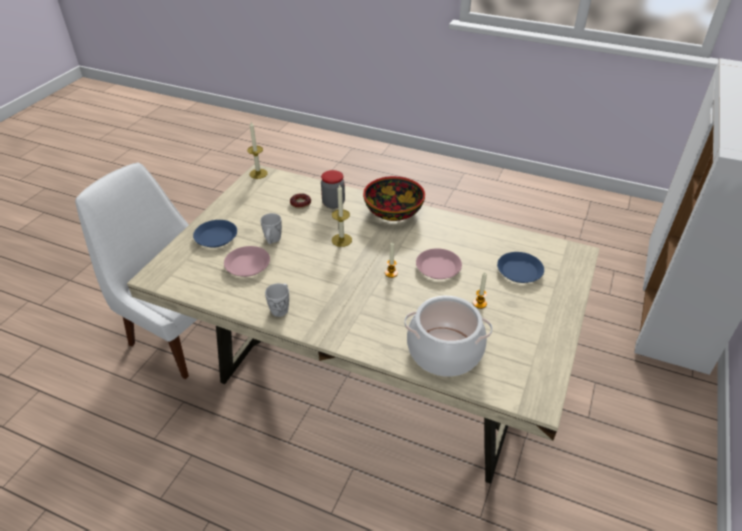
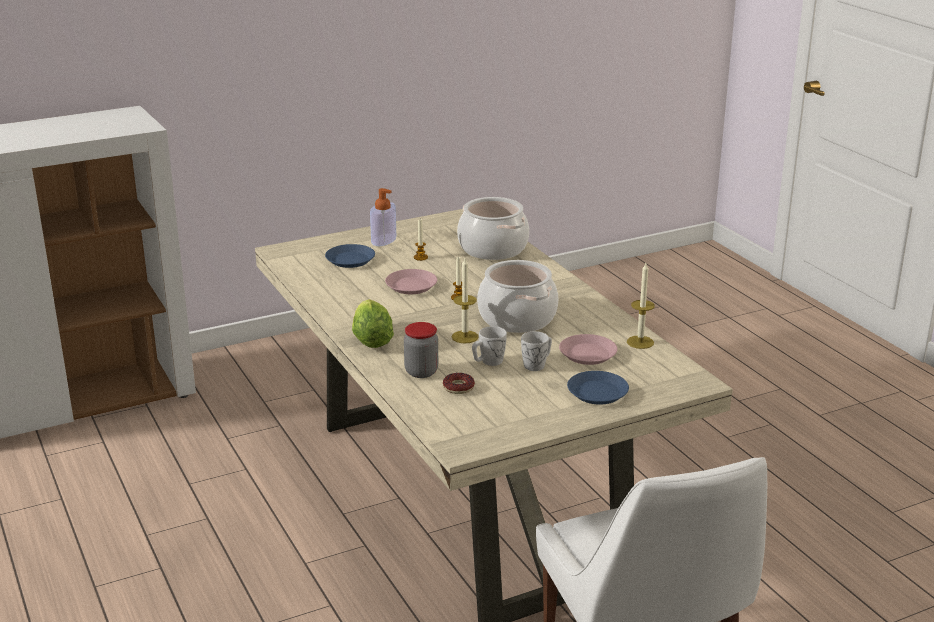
camera: 140 degrees left, 15 degrees down
candle [247,122,268,179] -> candle moved to [627,263,655,349]
white mug [265,283,289,317] -> white mug moved to [472,326,507,366]
bowl [363,176,425,221] -> lettuce [352,299,394,348]
none -> soap dispenser [370,188,396,246]
none -> cooking pot [477,260,558,333]

